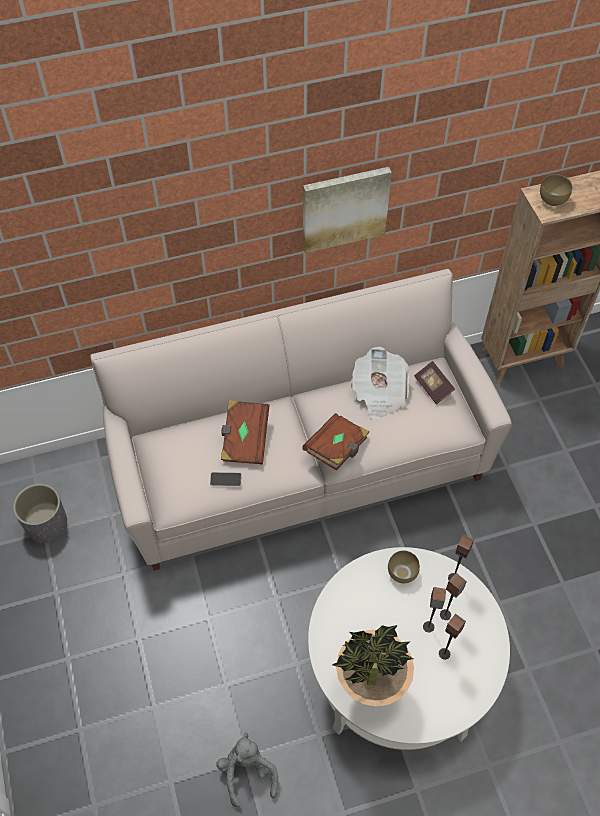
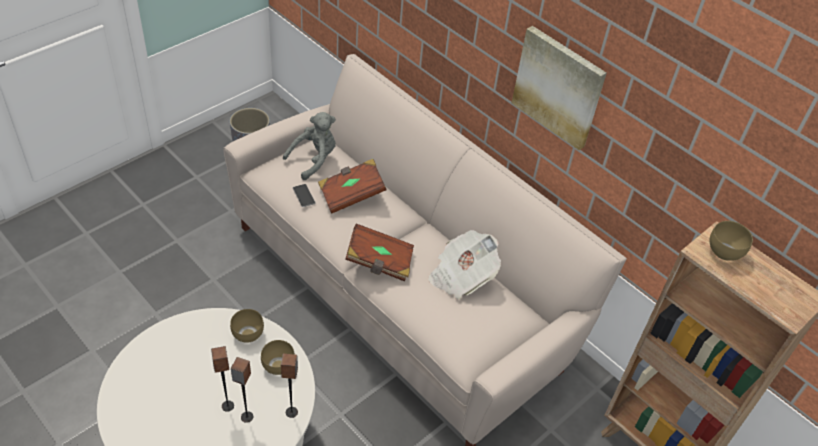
camera: 60 degrees right, 10 degrees down
grey plush toy [216,733,278,808] -> grey plush toy moved to [283,112,336,180]
potted plant [333,625,414,706] -> none
book [414,361,455,404] -> none
speaker [439,614,466,660] -> none
none -> brown bowl [230,309,264,343]

